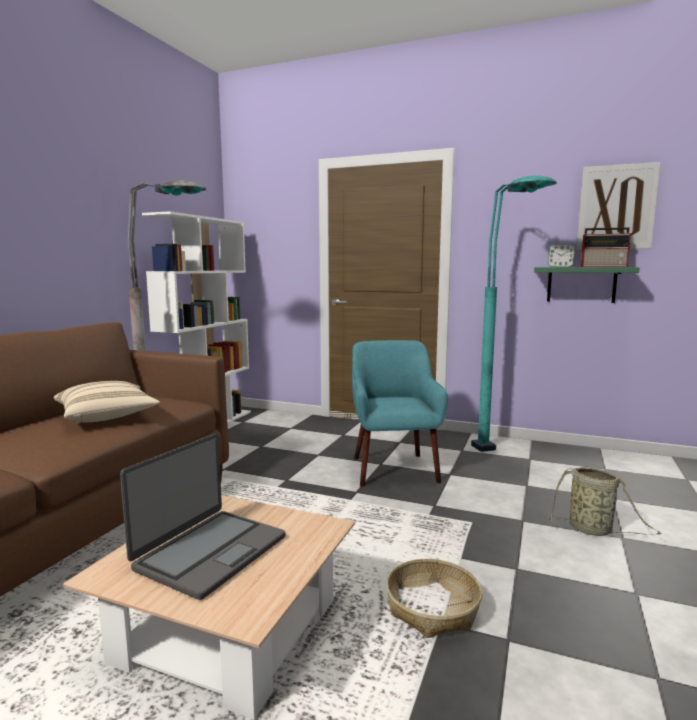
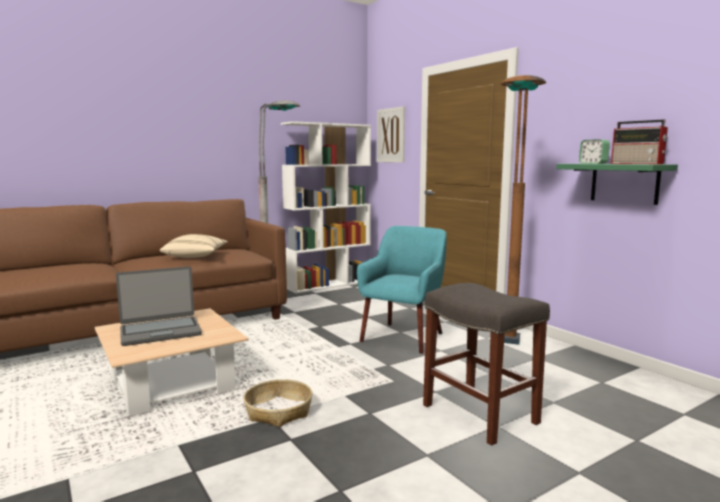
camera: 35 degrees right, 0 degrees up
turquoise floor lamp [471,176,557,452] -> brown floor lamp [501,75,546,345]
basket [546,467,662,536] -> grey stool [423,283,550,446]
picture [577,162,660,250] -> picture moved to [377,106,405,163]

